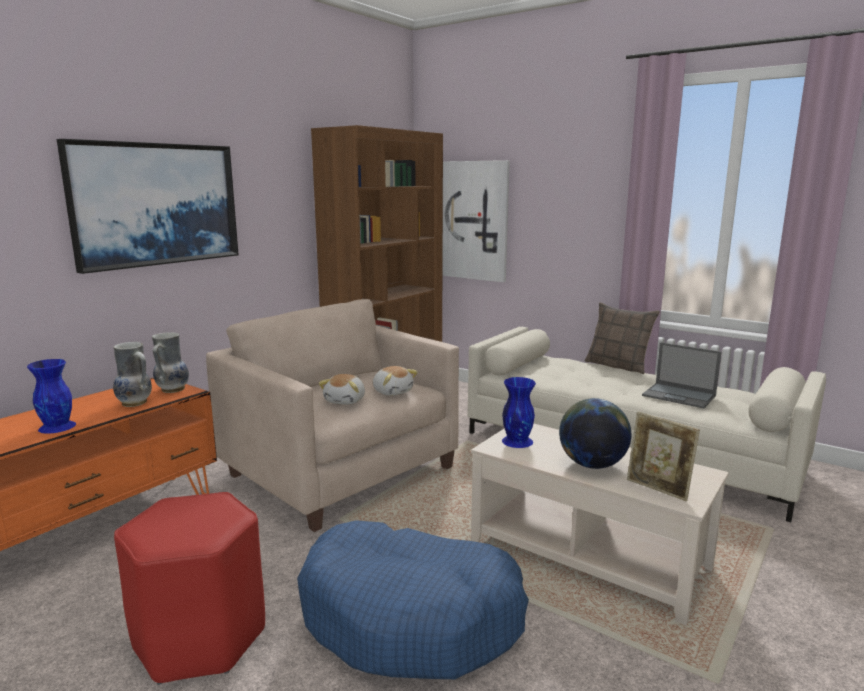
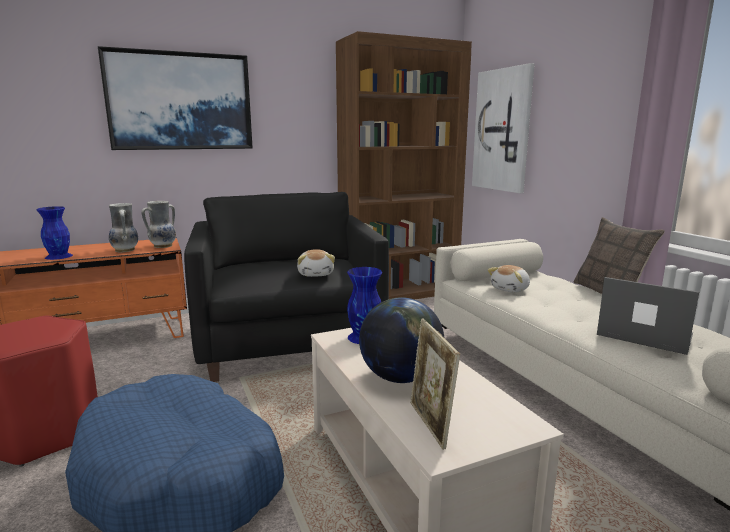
camera: 30 degrees right, 0 degrees up
beige armchair [206,299,459,532] -> black armchair [184,192,389,382]
plush toy [319,374,365,405] -> plush toy moved to [488,265,530,293]
laptop [642,342,721,408] -> laptop turned 150 degrees clockwise [597,277,699,355]

